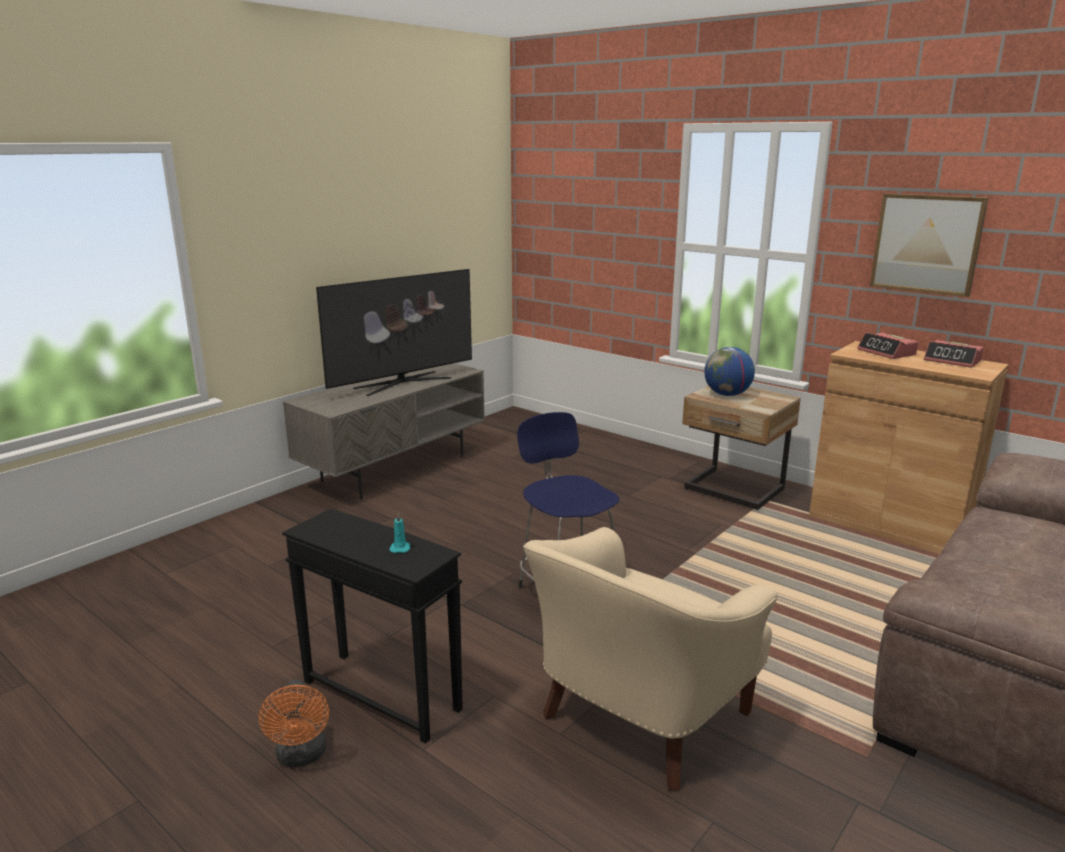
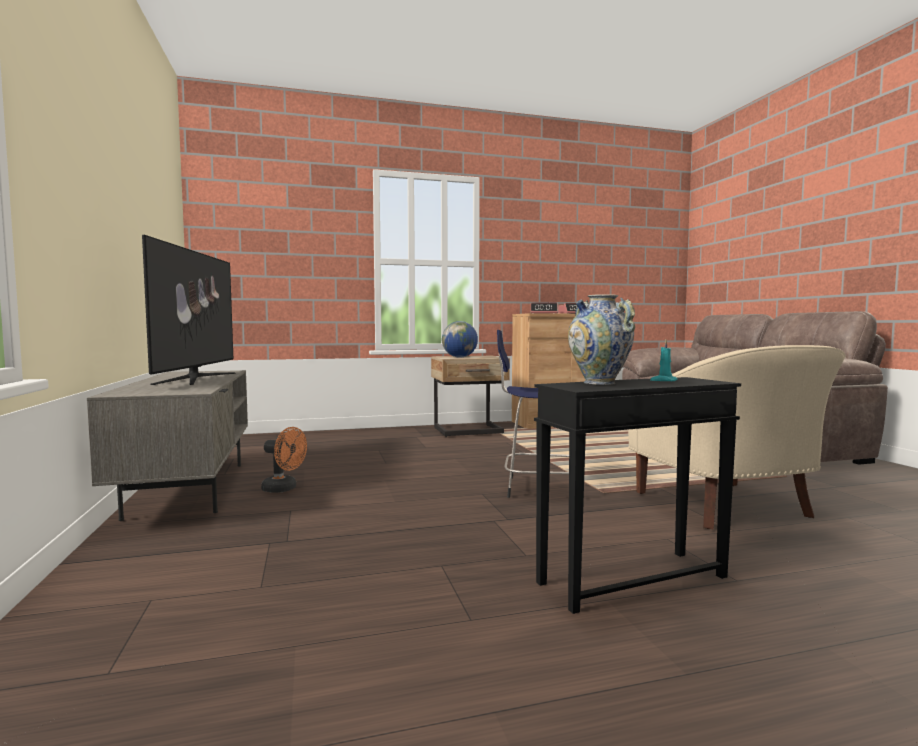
camera: 55 degrees left, 15 degrees down
orange fan [259,679,329,767] -> orange fan moved to [261,427,307,493]
picture [870,193,989,297] -> none
none -> vase [568,294,635,385]

